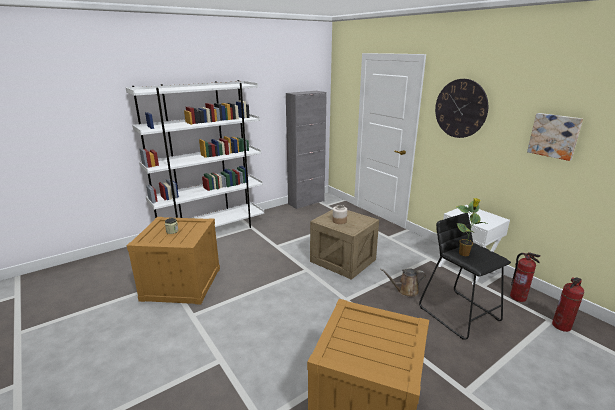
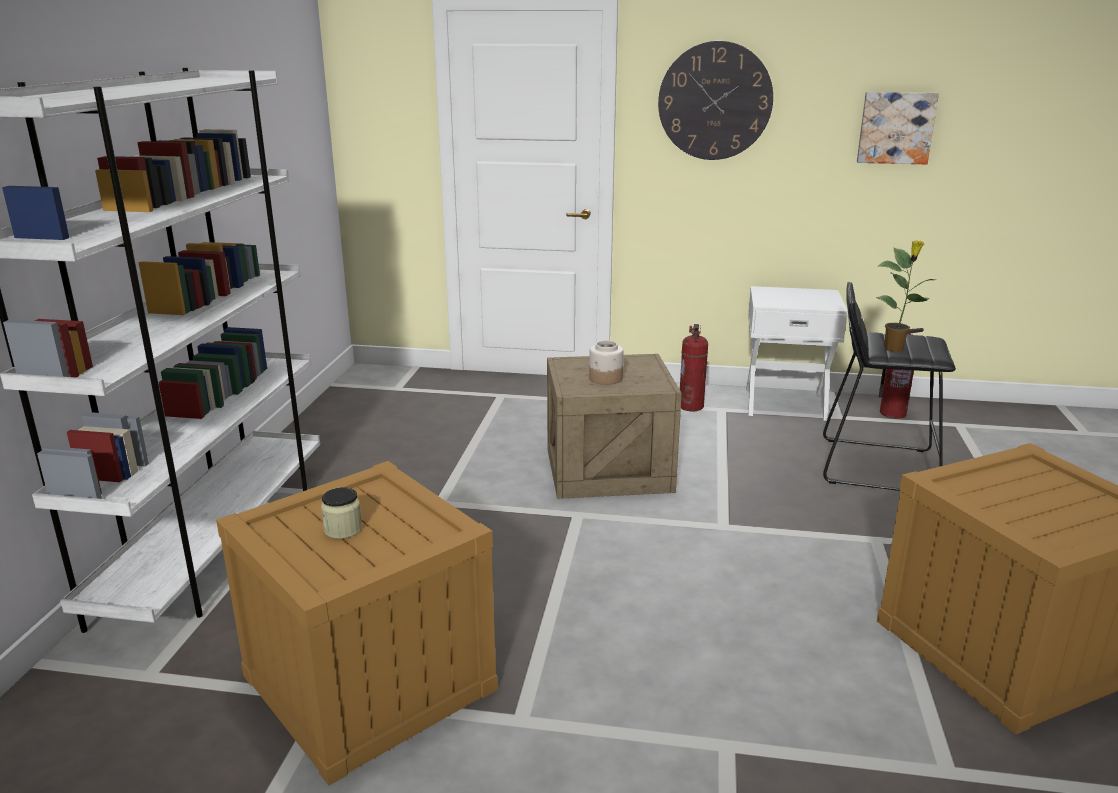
camera: 45 degrees left, 0 degrees up
grey cabinet [286,91,327,209] -> none
brown watering can [380,268,426,297] -> none
fire extinguisher [552,277,584,332] -> fire extinguisher moved to [680,324,708,411]

